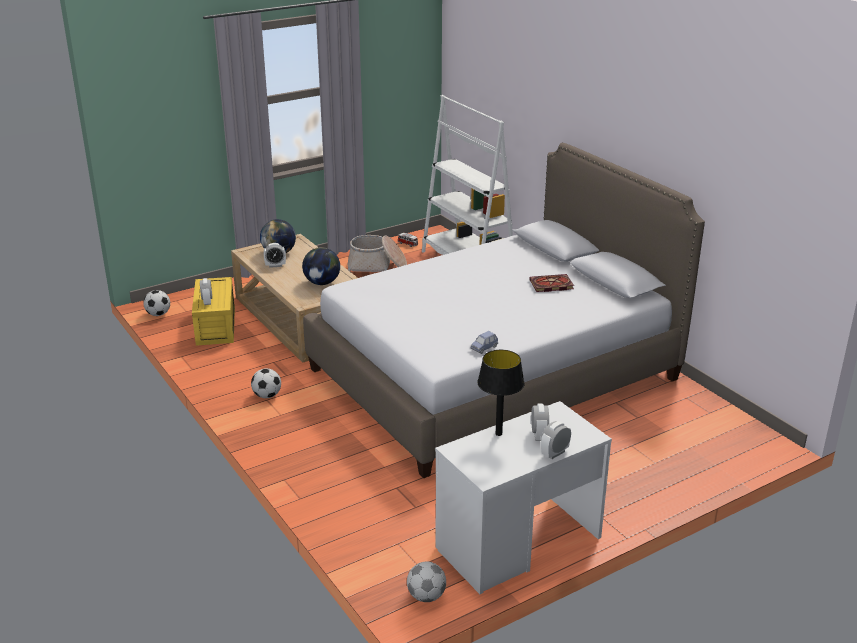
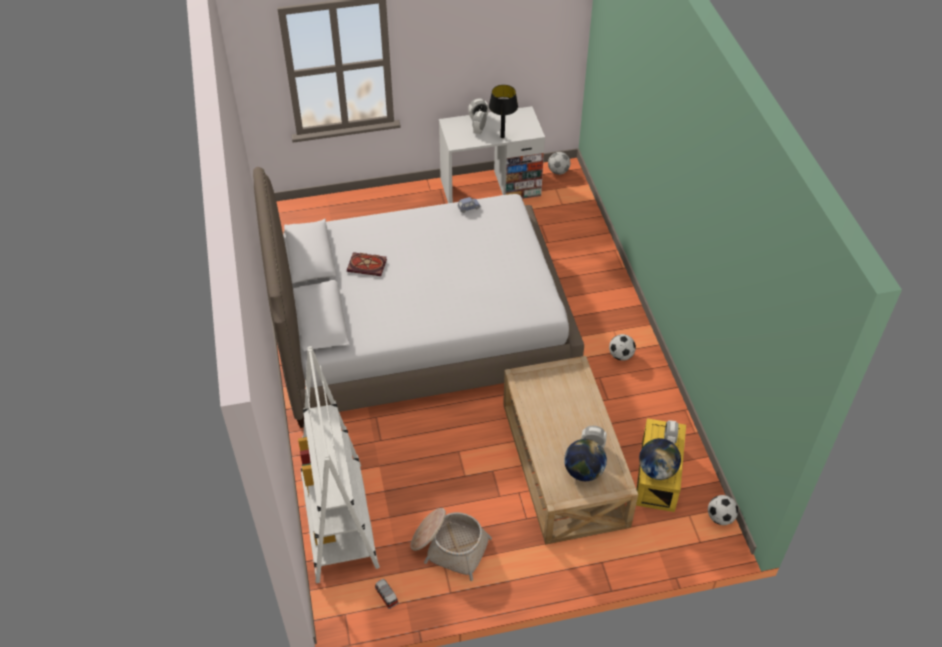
camera: 160 degrees left, 20 degrees up
globe [302,247,340,285] -> globe moved to [639,438,681,480]

